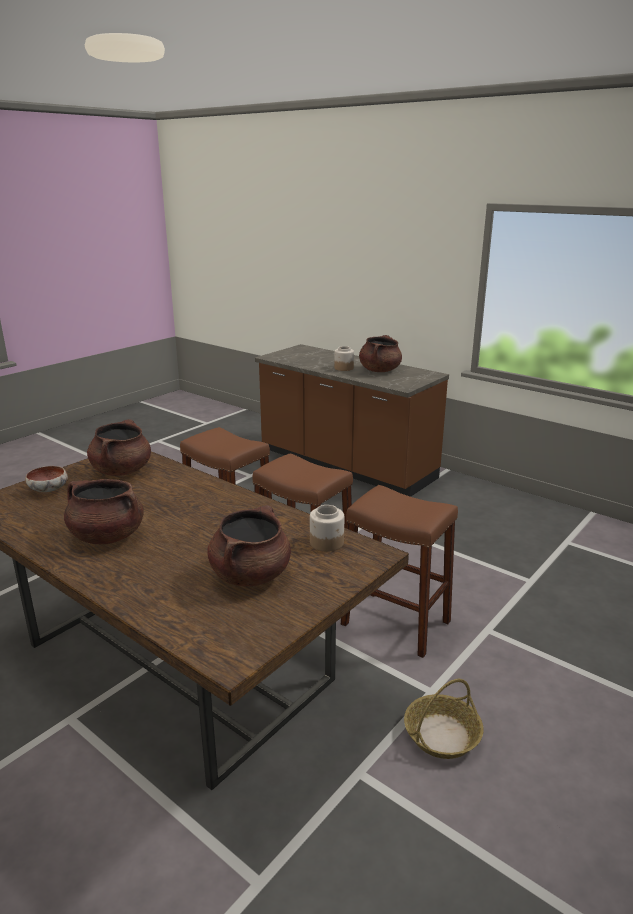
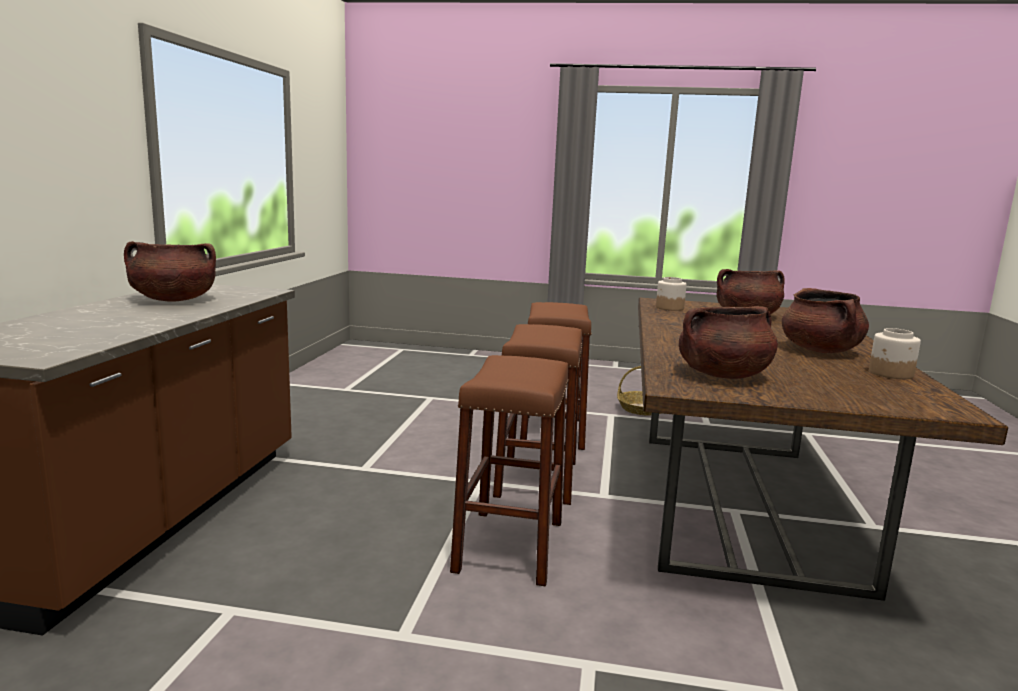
camera: 120 degrees left, 10 degrees down
bowl [25,466,68,493] -> none
jar [334,346,354,371] -> jar moved to [869,328,921,379]

